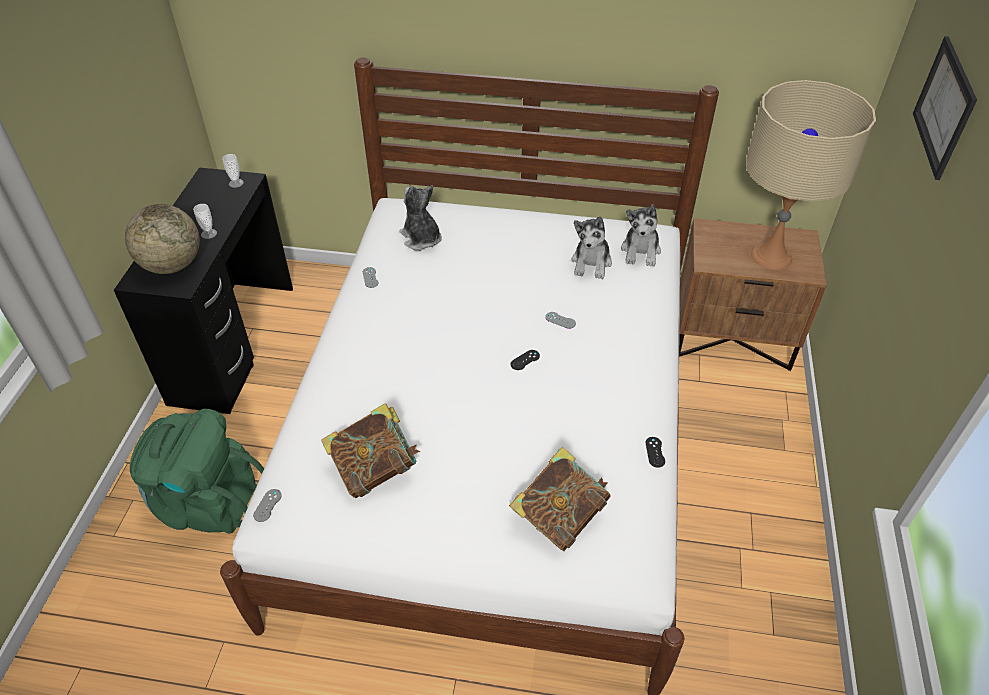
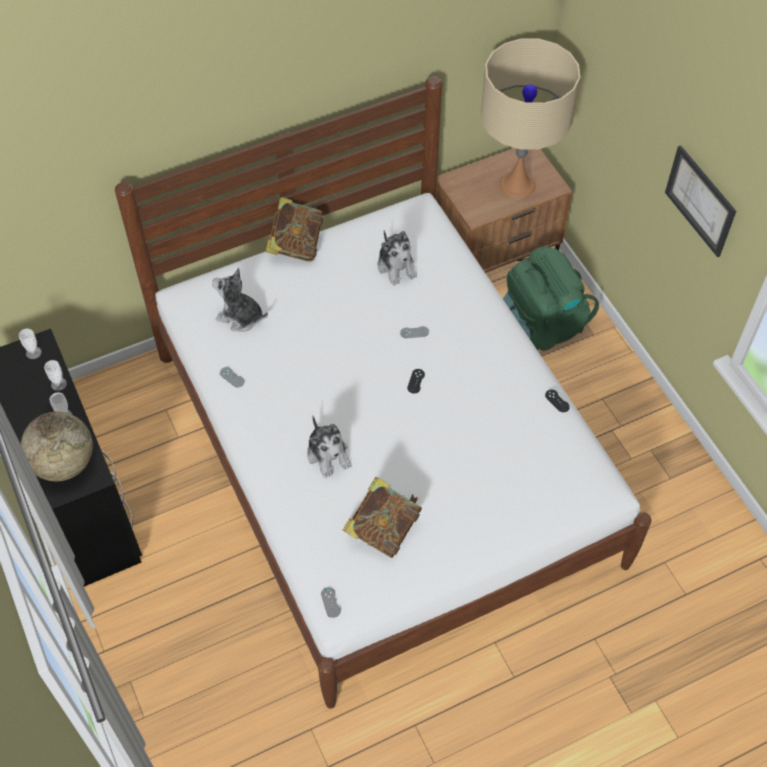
camera: 35 degrees left, 10 degrees up
green backpack [130,409,264,534] -> green backpack moved to [503,246,599,351]
book [509,447,611,551] -> book moved to [265,197,323,261]
plush toy [621,204,661,267] -> plush toy moved to [307,416,351,478]
picture [913,36,977,180] -> picture moved to [665,145,736,257]
none -> cup [44,360,67,391]

